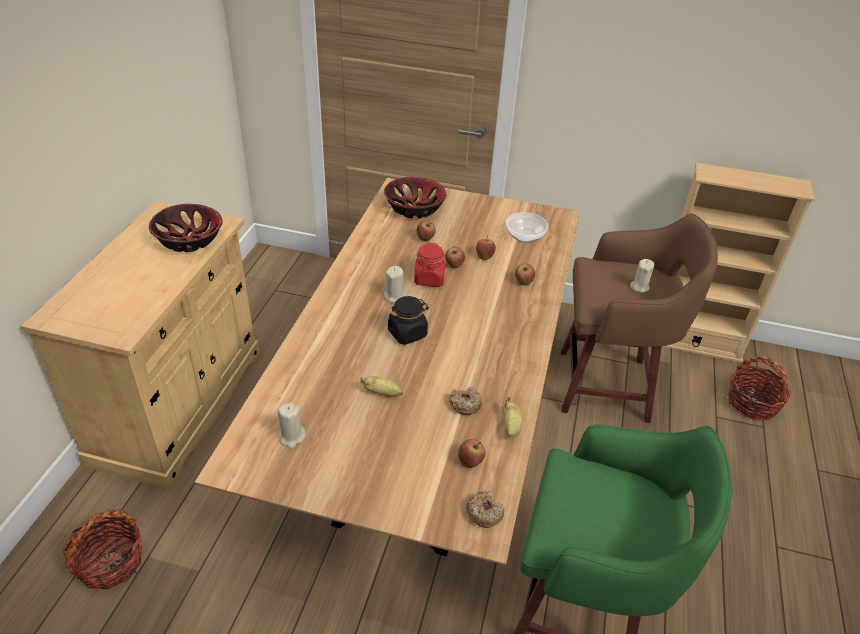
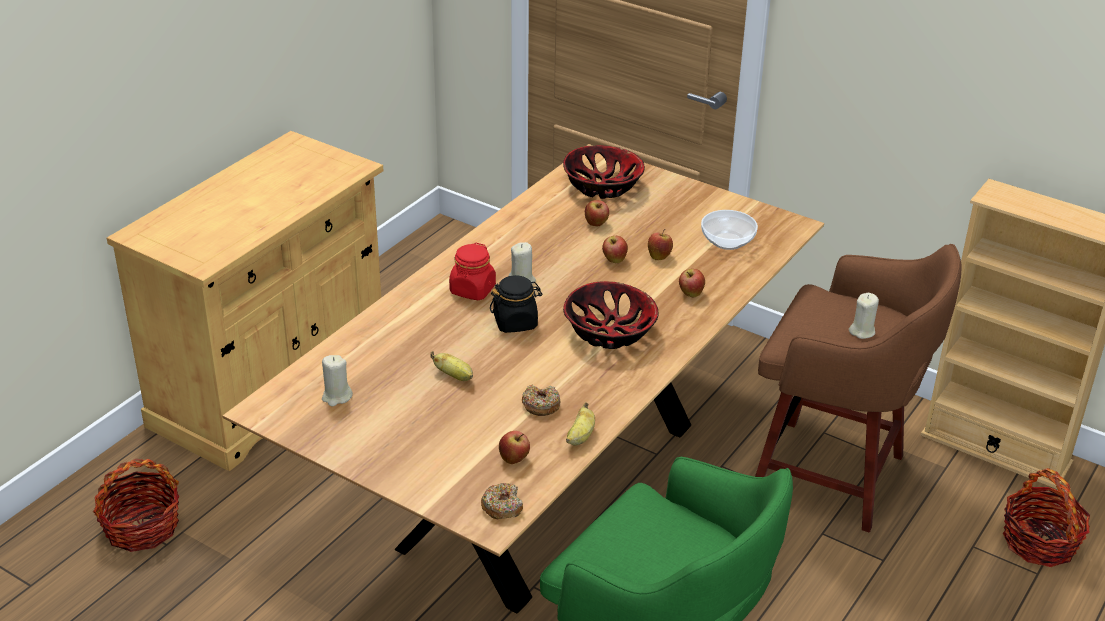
camera: 20 degrees right, 5 degrees down
bowl [149,204,222,252] -> bowl moved to [563,281,659,349]
red jar [414,242,445,287] -> red jar moved to [449,243,496,300]

